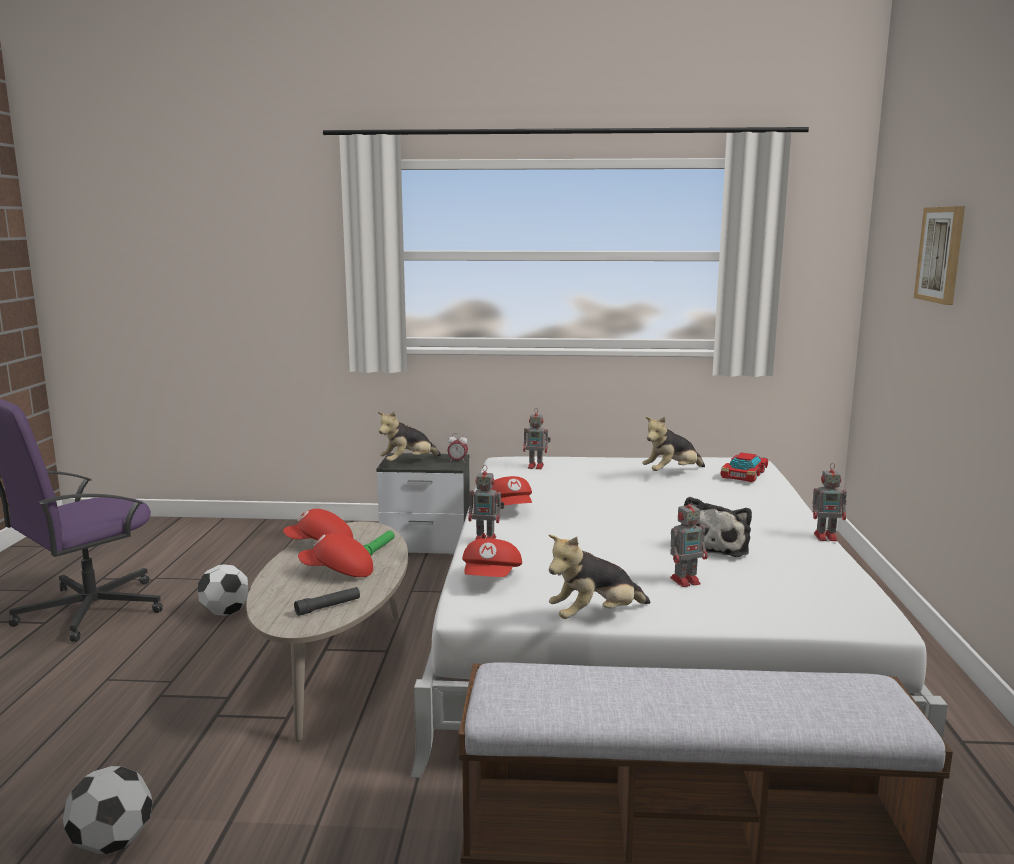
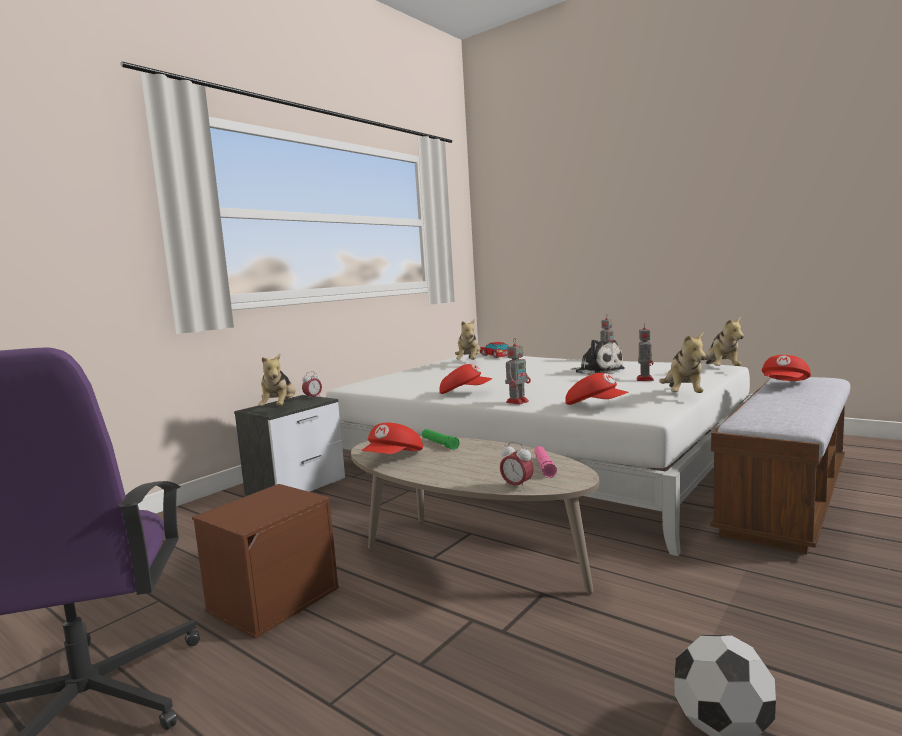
camera: 55 degrees left, 5 degrees down
football [198,564,249,615] -> brown storage box [192,484,339,639]
black flashlight [294,587,360,616] -> pink flashlight [534,446,557,478]
red cap [298,533,373,577] -> red cap moved to [762,355,811,381]
toy robot [523,408,551,469] -> none
picture [914,206,965,305] -> none
none -> alarm clock [500,442,534,491]
none -> plush toy [704,316,744,366]

